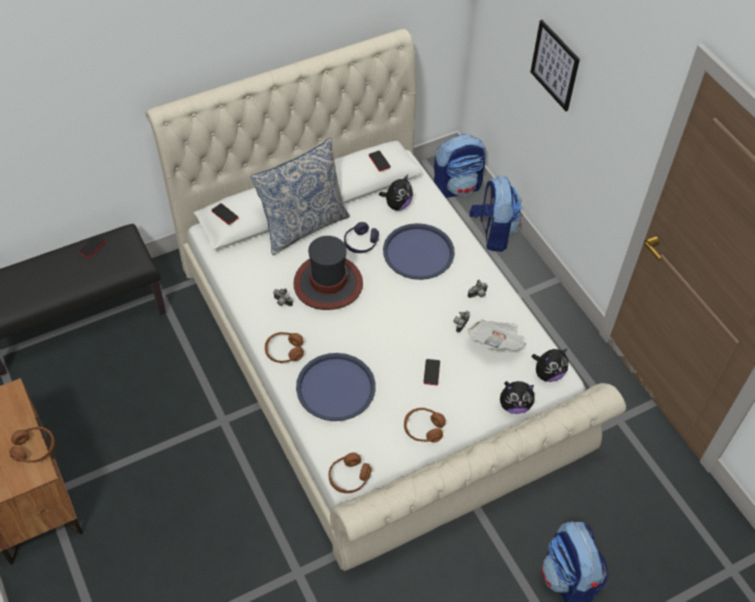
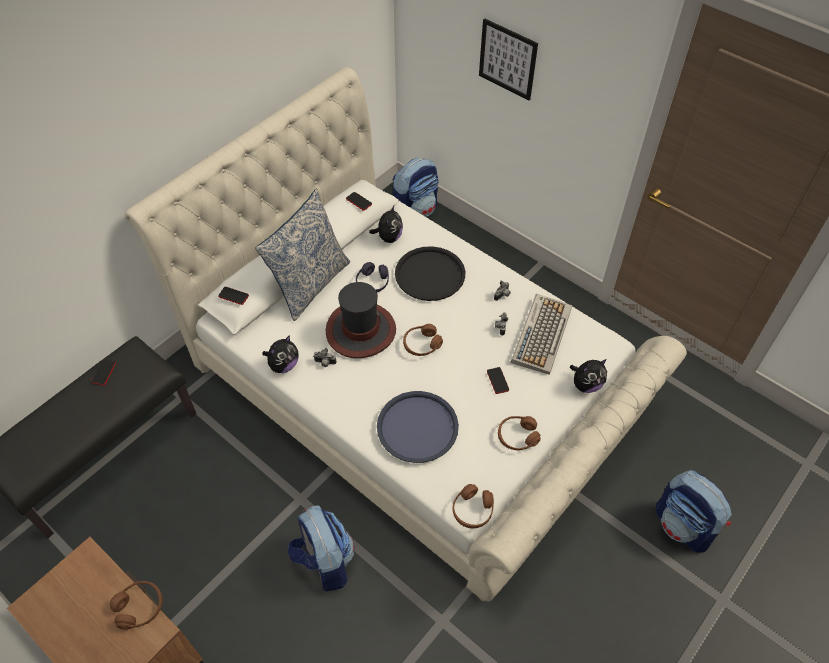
camera: 20 degrees left, 0 degrees up
brown headphones [265,332,304,363] -> brown headphones moved to [403,324,443,356]
blue tray [383,223,455,280] -> black tray [395,246,466,301]
newspaper [467,319,526,350] -> keyboard [511,294,572,375]
backpack [470,176,521,252] -> backpack moved to [288,505,354,591]
plush toy [532,348,568,382] -> plush toy moved to [262,335,299,373]

